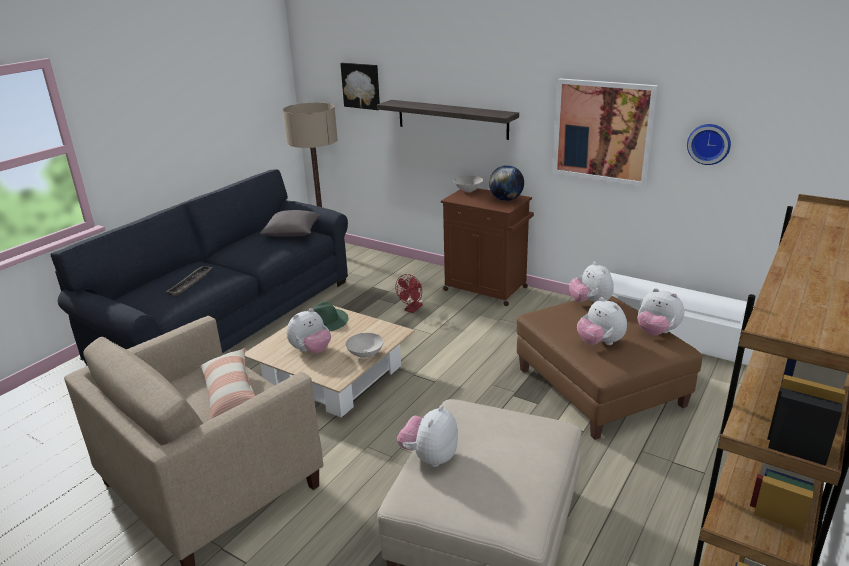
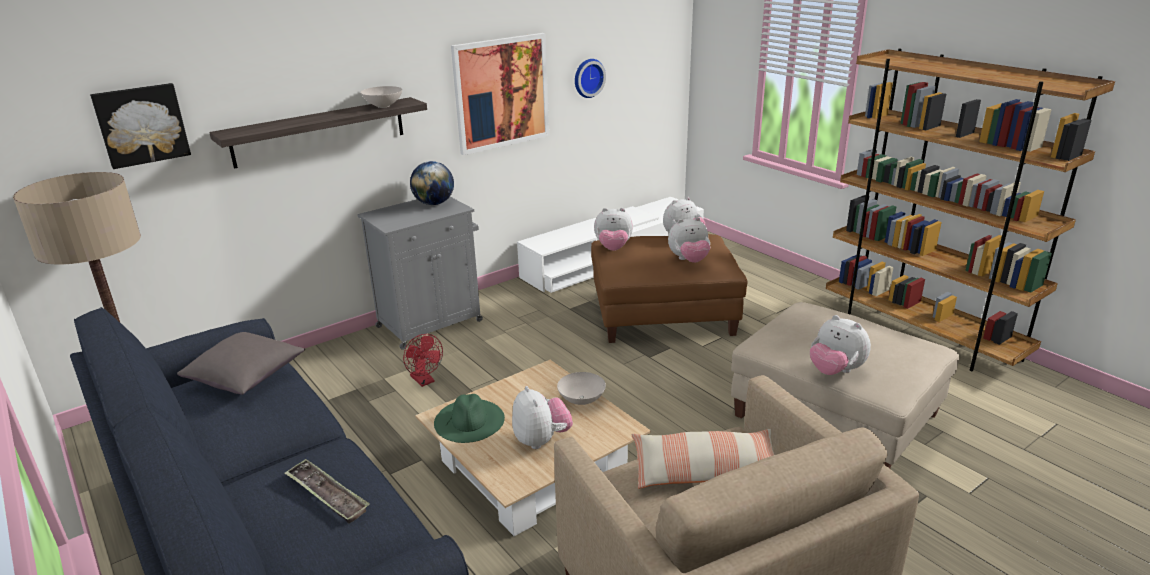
camera: 70 degrees left, 0 degrees up
brown cabinet [441,188,534,306] -> grey cabinet [357,197,483,350]
white bowl [454,176,483,192] -> white bowl moved to [360,86,402,108]

